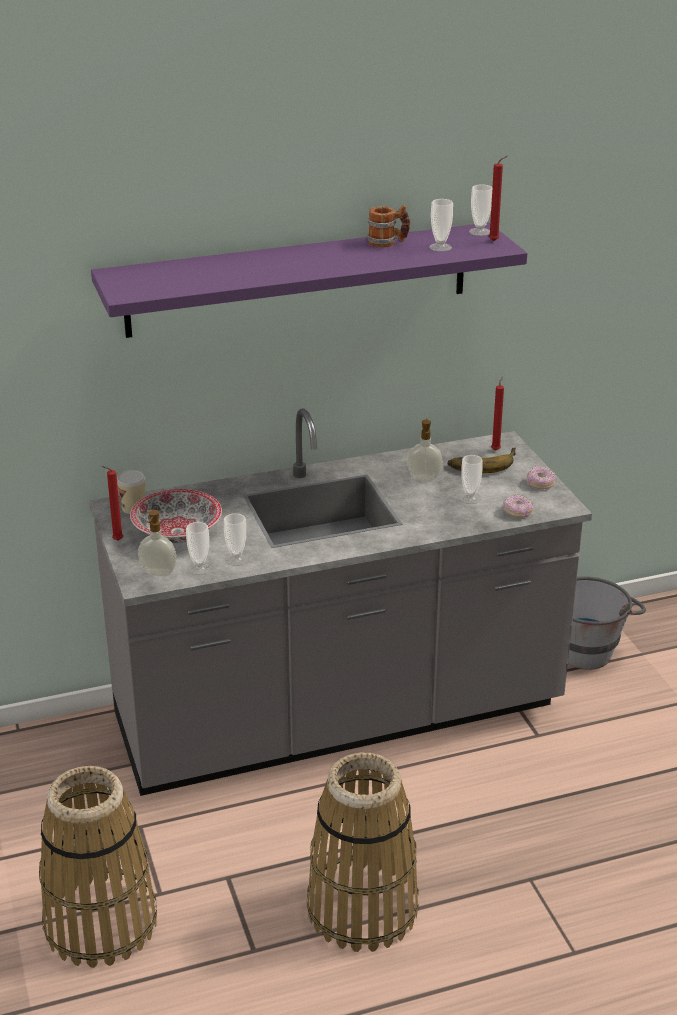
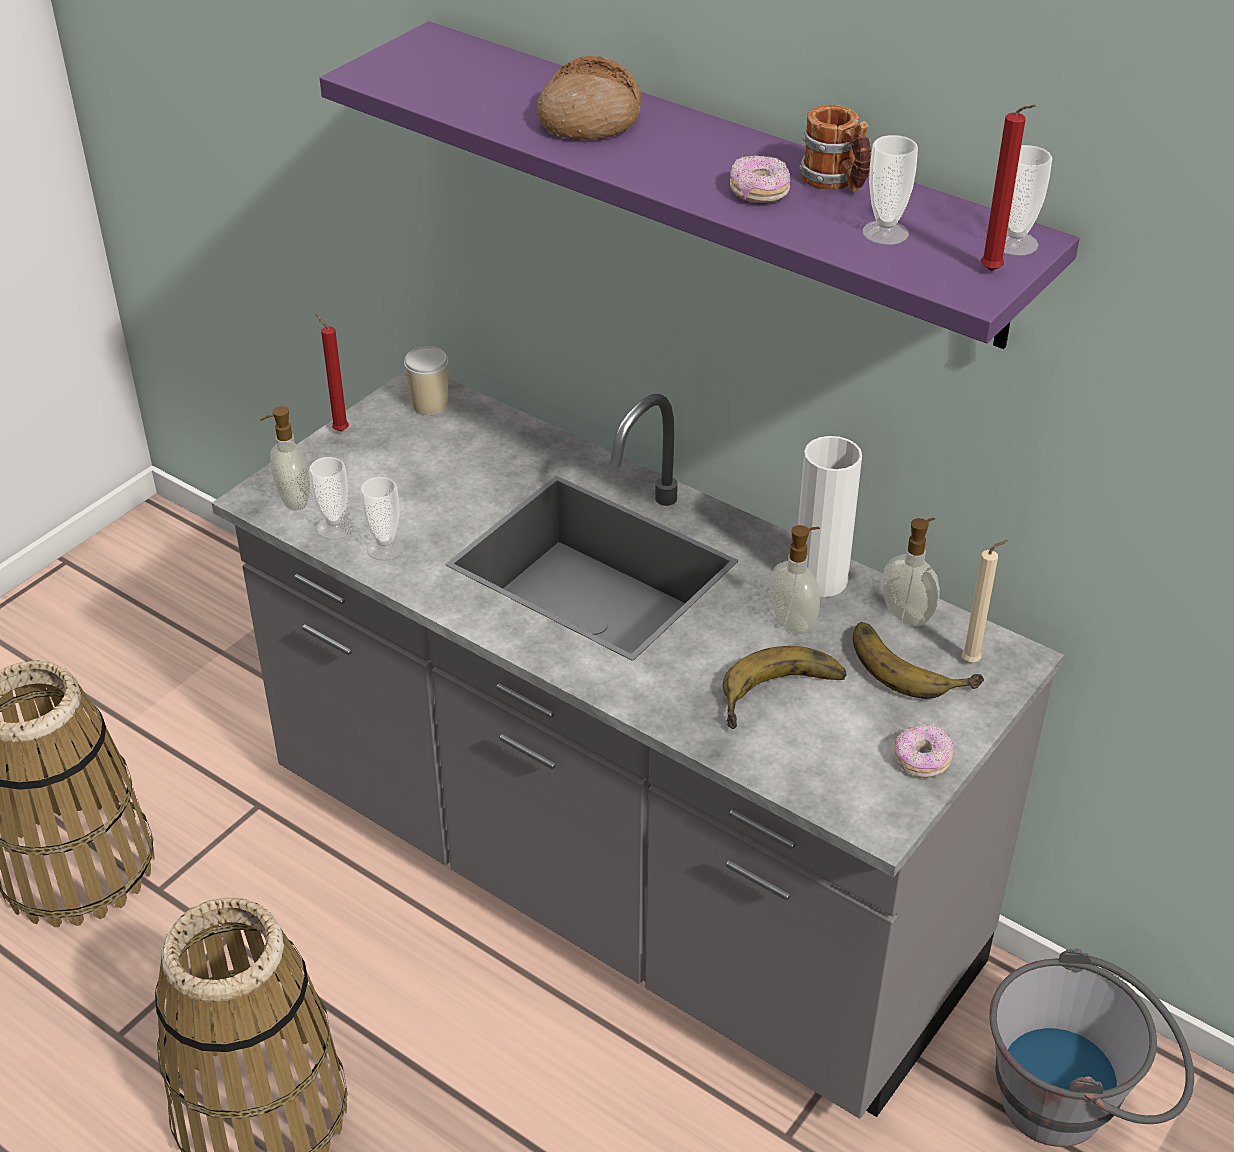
camera: 55 degrees right, 10 degrees up
bowl [130,489,222,543] -> none
cup [460,455,483,504] -> banana [723,646,847,729]
red candle [491,376,504,451] -> beige candle [962,540,1009,662]
donut [503,495,534,518] -> donut moved to [730,156,790,203]
none -> bread [537,56,641,140]
none -> white vase [798,436,862,597]
none -> soap dispenser [882,517,940,626]

